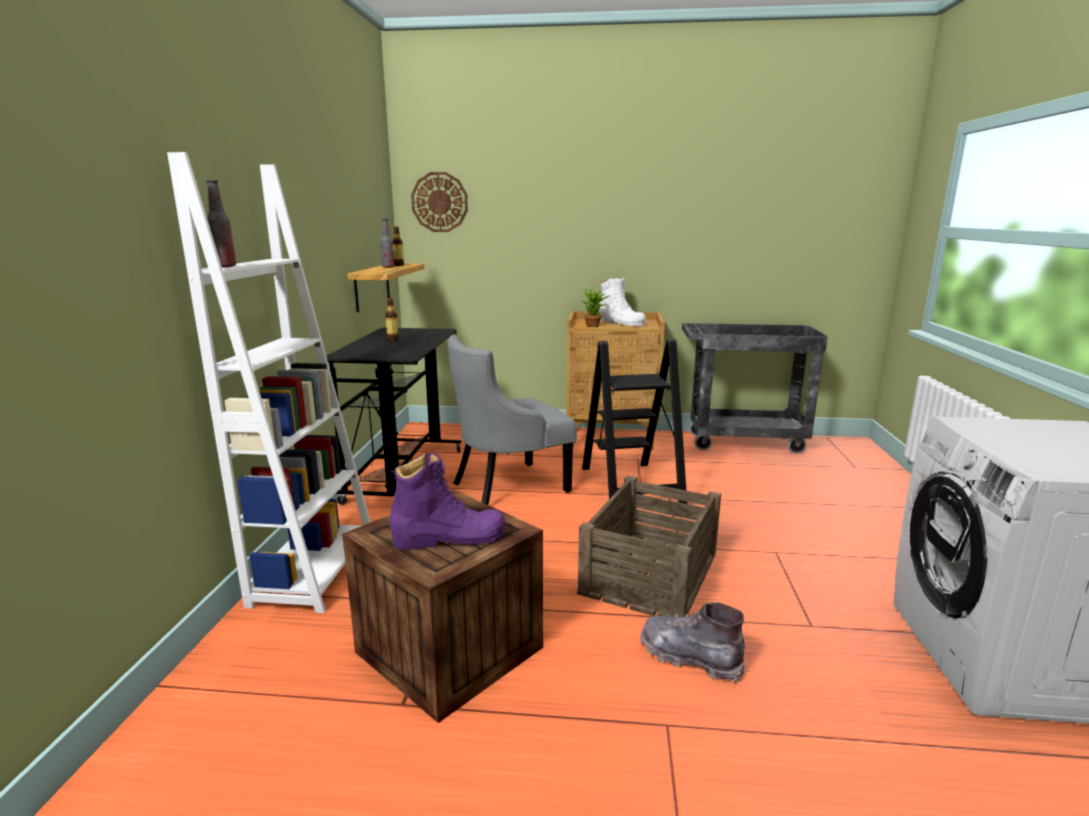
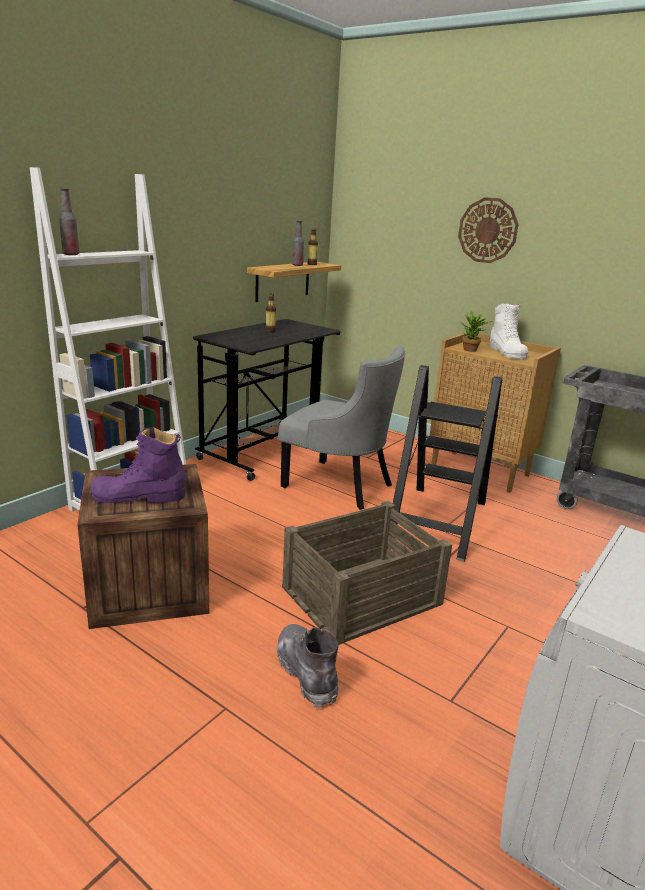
camera: 30 degrees right, 5 degrees up
purple boot [390,453,505,550] -> purple boot turned 150 degrees clockwise [91,427,186,503]
wall clock [411,172,468,232] -> wall clock moved to [458,197,519,263]
grey chair [447,335,577,505] -> grey chair turned 150 degrees counterclockwise [277,346,405,510]

